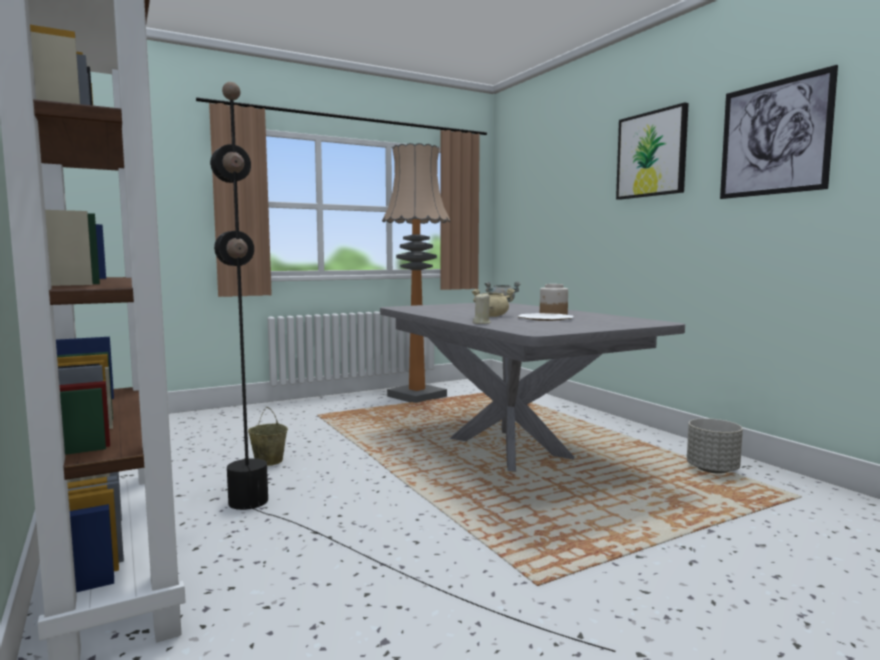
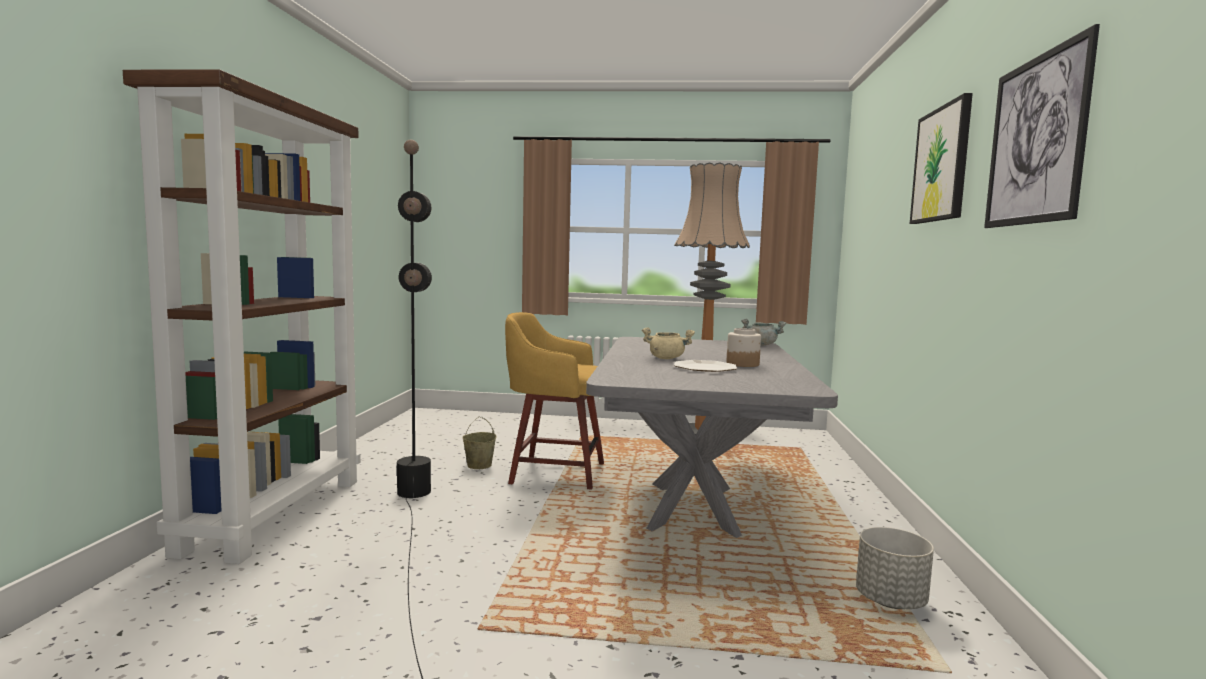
camera: 35 degrees right, 0 degrees up
beige candle [472,294,491,324] -> none
none -> yellow stool [505,312,604,489]

